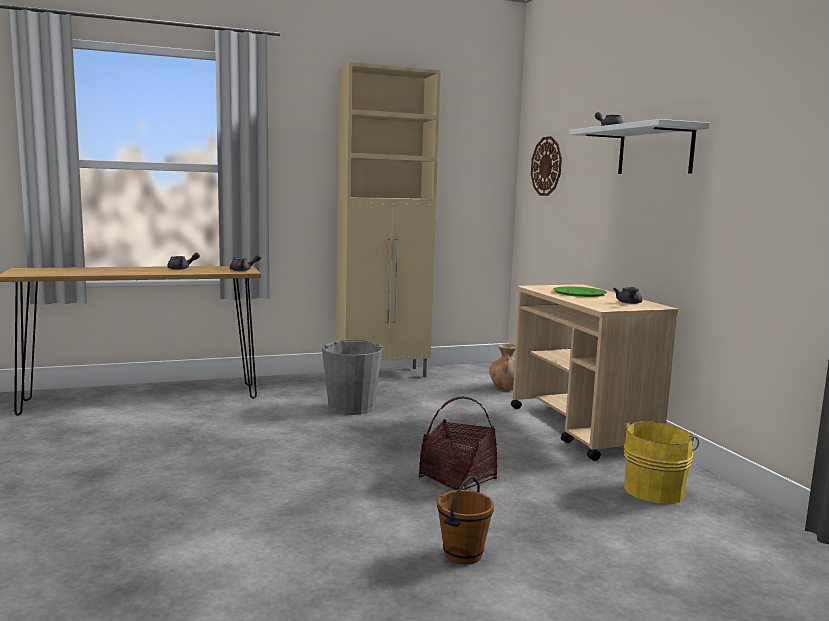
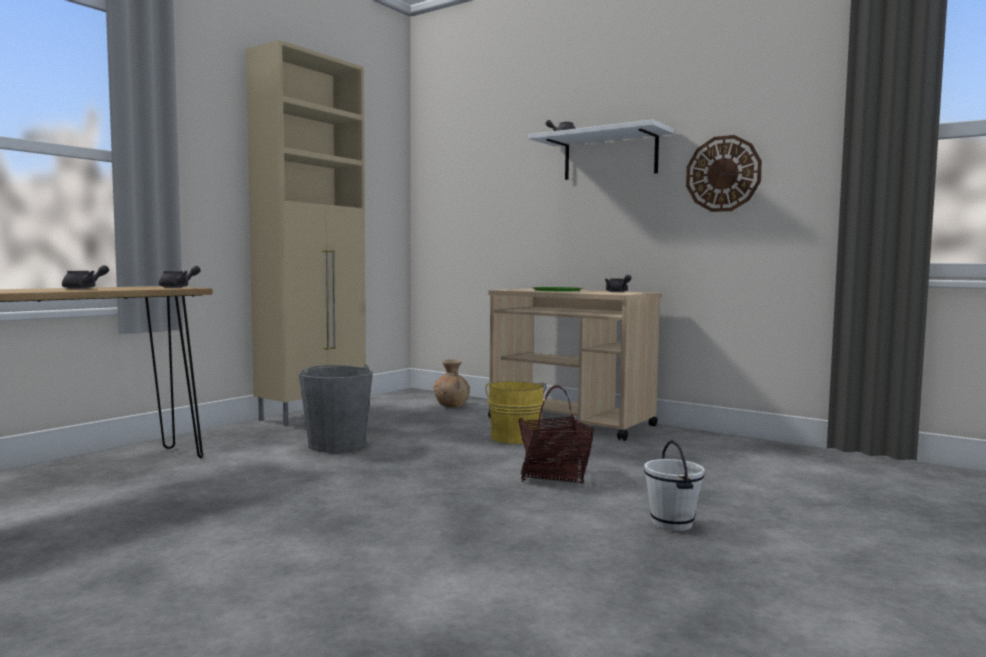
camera: 35 degrees left, 5 degrees down
brown bucket [437,476,494,564] -> white bucket [644,440,705,531]
wall clock [531,136,562,196] -> wall clock moved to [686,135,762,212]
yellow bucket [624,421,699,504] -> yellow bucket moved to [485,381,546,444]

